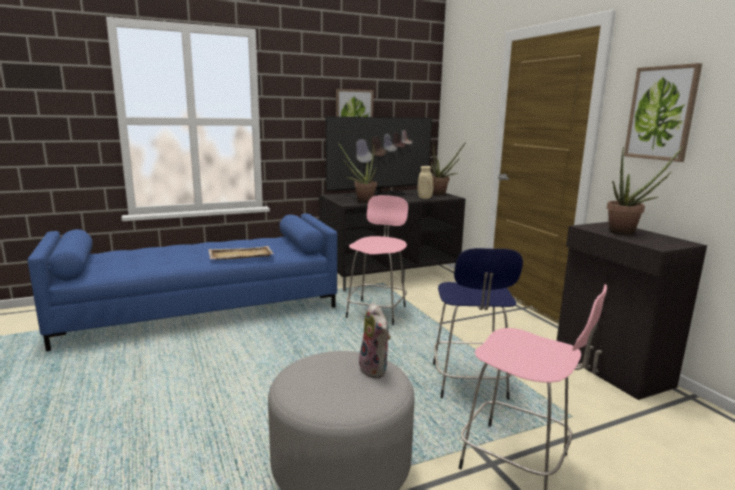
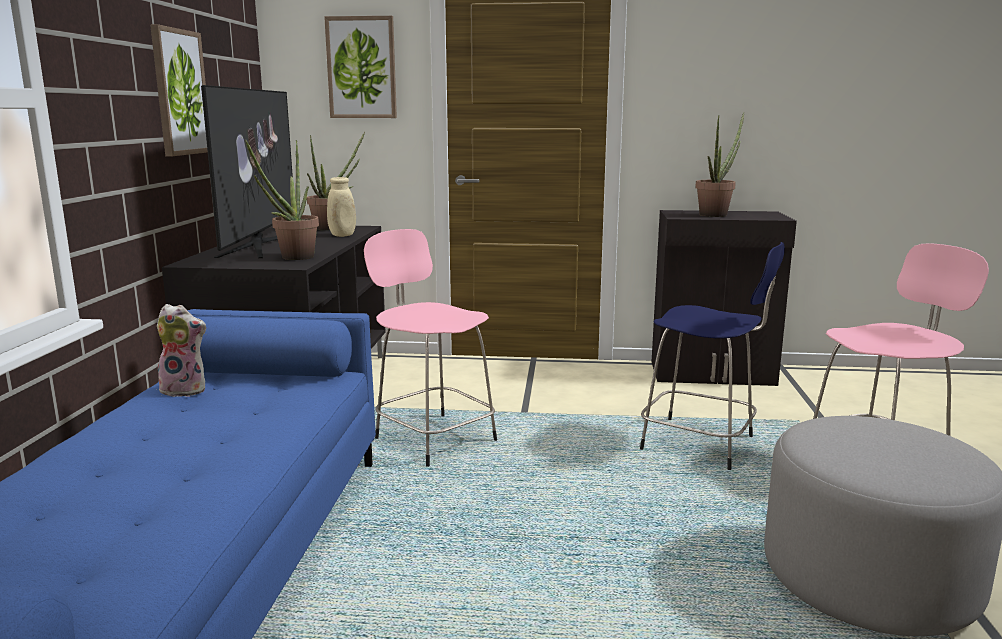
camera: 60 degrees left, 0 degrees up
beige tray [208,246,274,260] -> none
plush toy [359,303,391,378] -> plush toy moved to [157,304,206,397]
picture [624,63,702,162] -> picture moved to [324,16,397,118]

